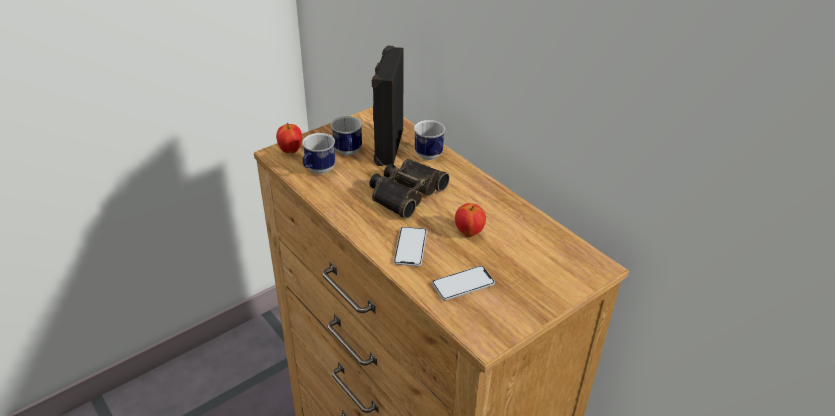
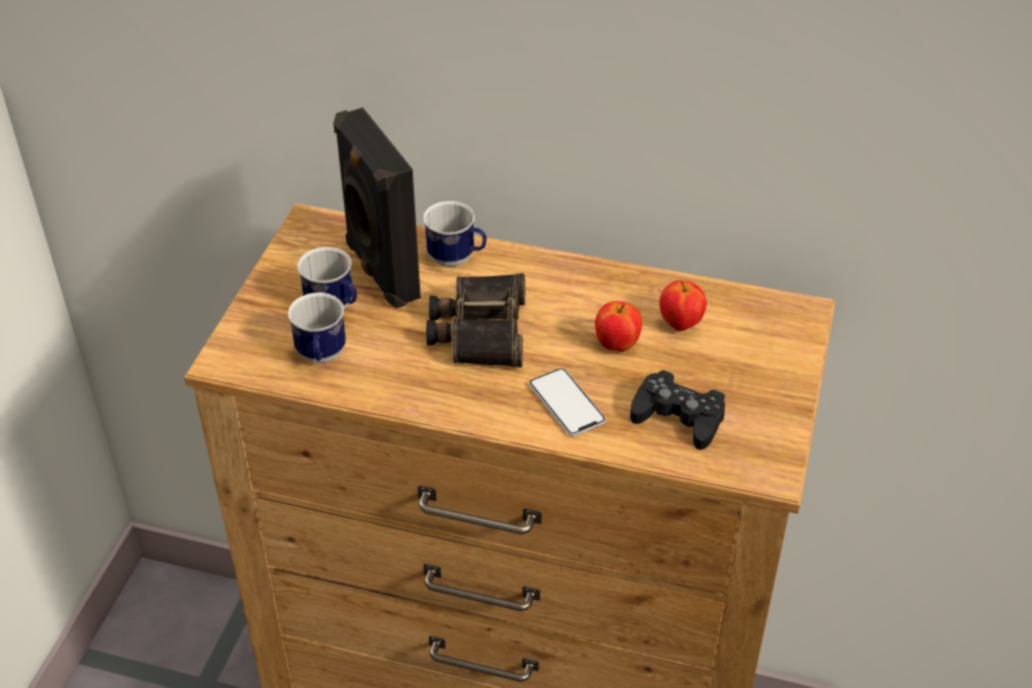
camera: 35 degrees left, 5 degrees up
apple [276,123,302,153] -> apple moved to [659,280,707,331]
phone [432,266,495,300] -> black game controller [630,370,725,450]

